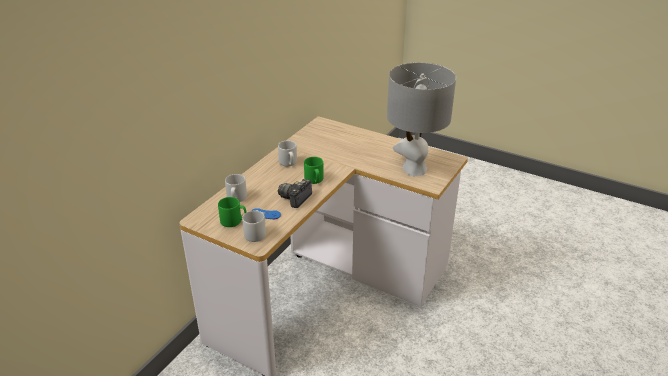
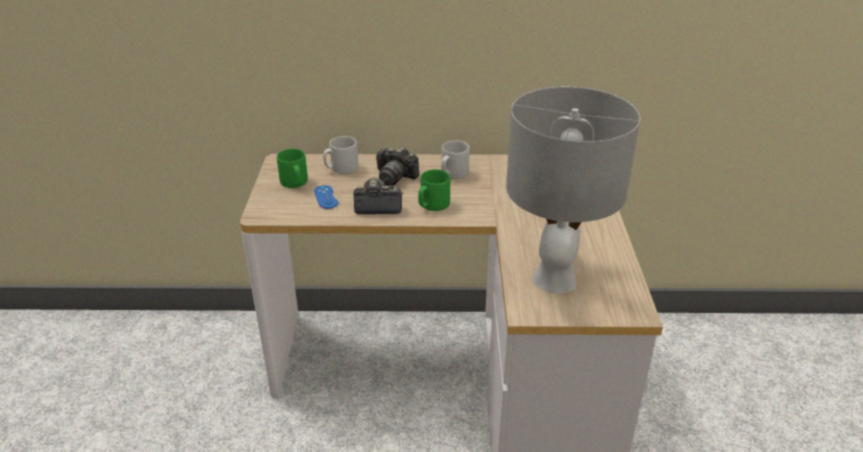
camera: 60 degrees right, 0 degrees up
grey mug [242,210,266,242] -> none
none -> camera [376,146,419,186]

